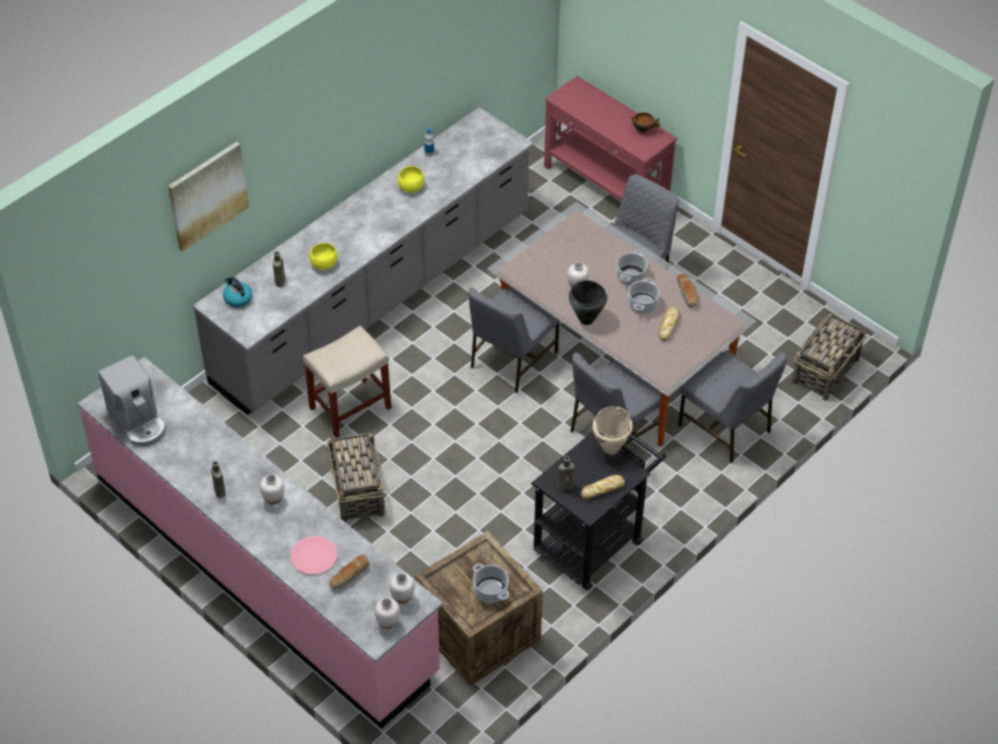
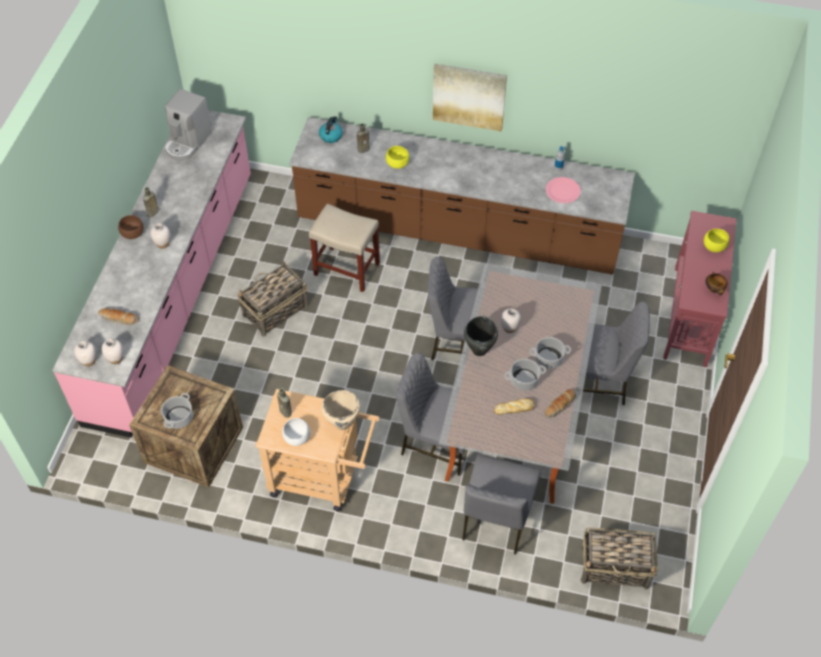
camera: 60 degrees right, 5 degrees up
picture [168,141,249,252] -> picture moved to [433,64,507,131]
grey counter [193,107,534,415] -> brown counter [289,117,635,275]
pink plate [291,536,337,575] -> pink plate moved to [546,177,581,203]
yellow bowl [397,166,424,193] -> yellow bowl moved to [704,229,729,252]
black cart [531,431,666,591] -> beige cart [255,389,380,511]
bread [581,475,625,499] -> white bowl [282,418,310,446]
none -> brown bowl [118,215,144,239]

